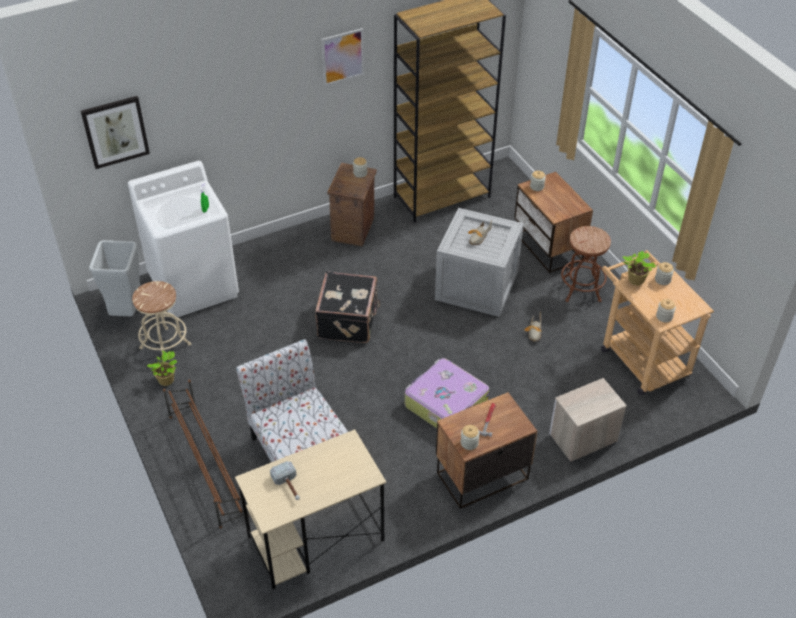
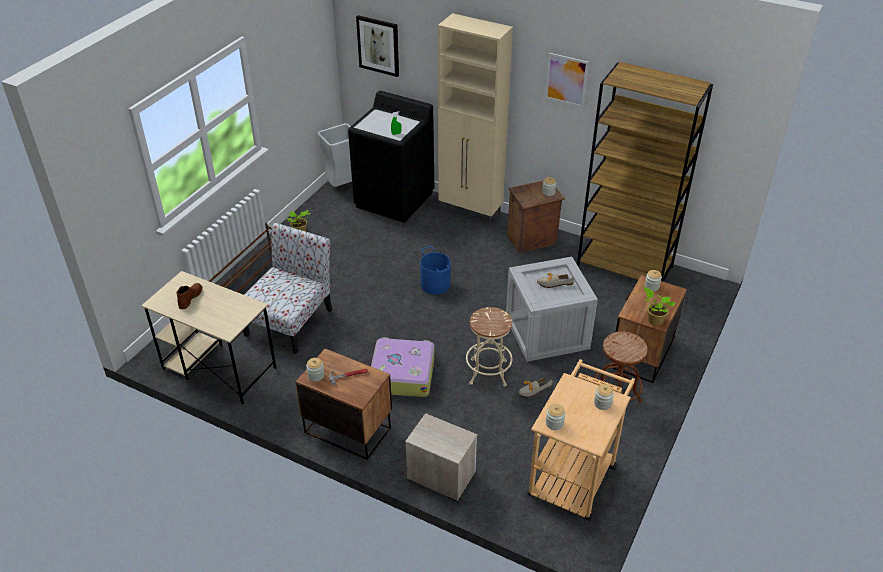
camera: 55 degrees right, 5 degrees down
white washing machine [128,161,239,319] -> black washing machine [348,91,434,223]
beige stool [132,281,191,363] -> beige stool moved to [466,307,513,386]
hammer [270,461,300,500] -> brown boot [176,283,203,309]
black suitcase [315,271,380,343] -> blue bucket [420,246,450,295]
potted plant [623,251,656,285] -> potted plant moved to [643,287,676,326]
none -> beige cabinet [438,13,513,226]

